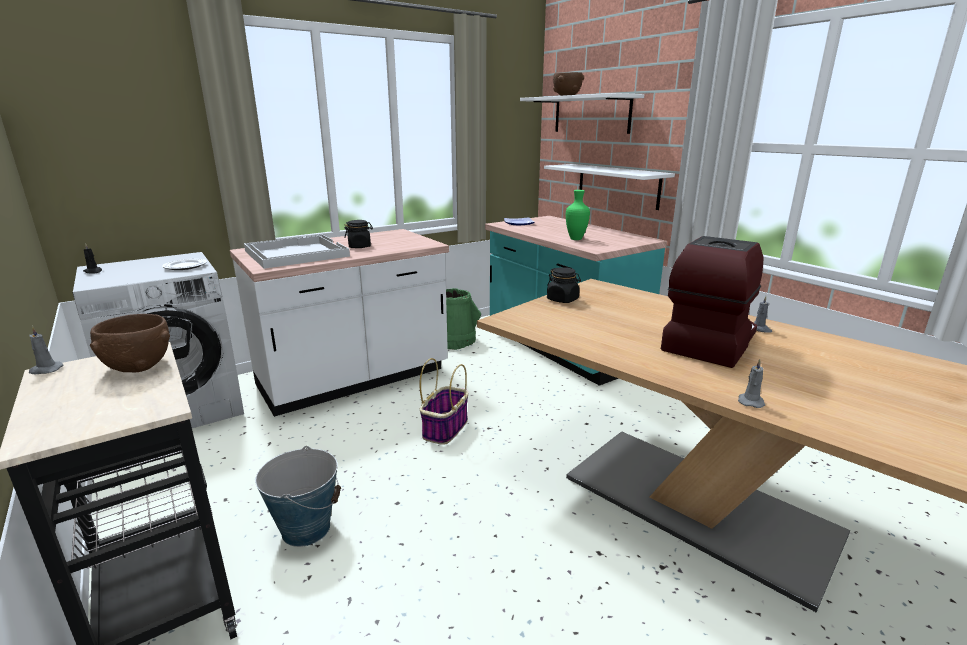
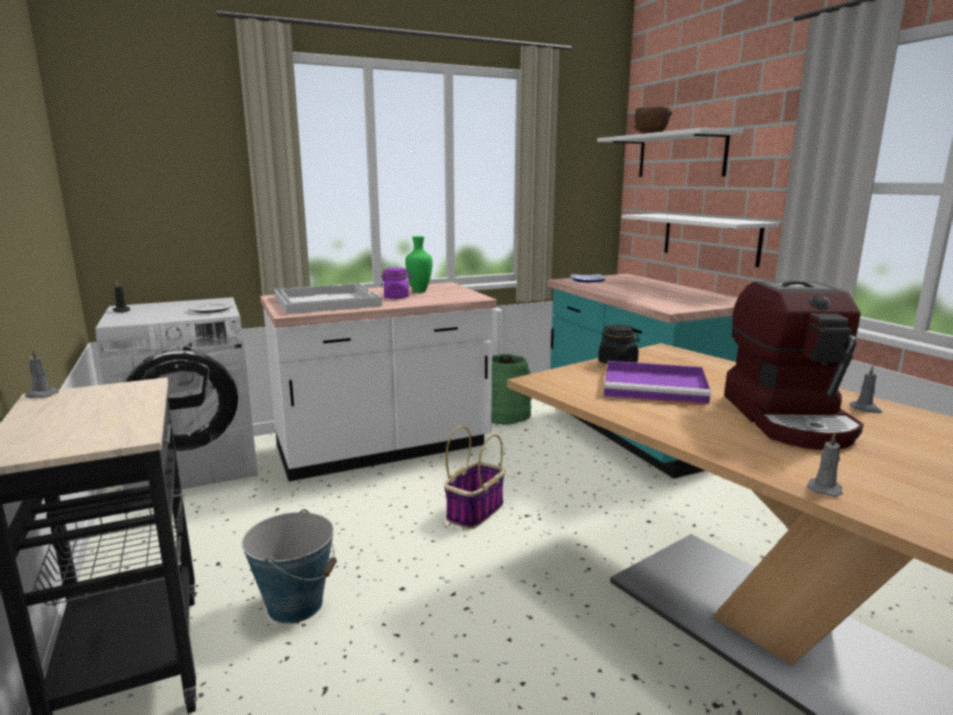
camera: 10 degrees right, 5 degrees down
brown bowl [90,314,170,372] -> none
black jar [344,220,373,248] -> purple jar [380,268,412,299]
green vase [566,190,590,240] -> green vase moved to [405,236,433,292]
coffee machine [661,236,764,368] -> coffee machine turned 135 degrees clockwise [724,281,864,450]
none -> purple tray [604,361,711,405]

